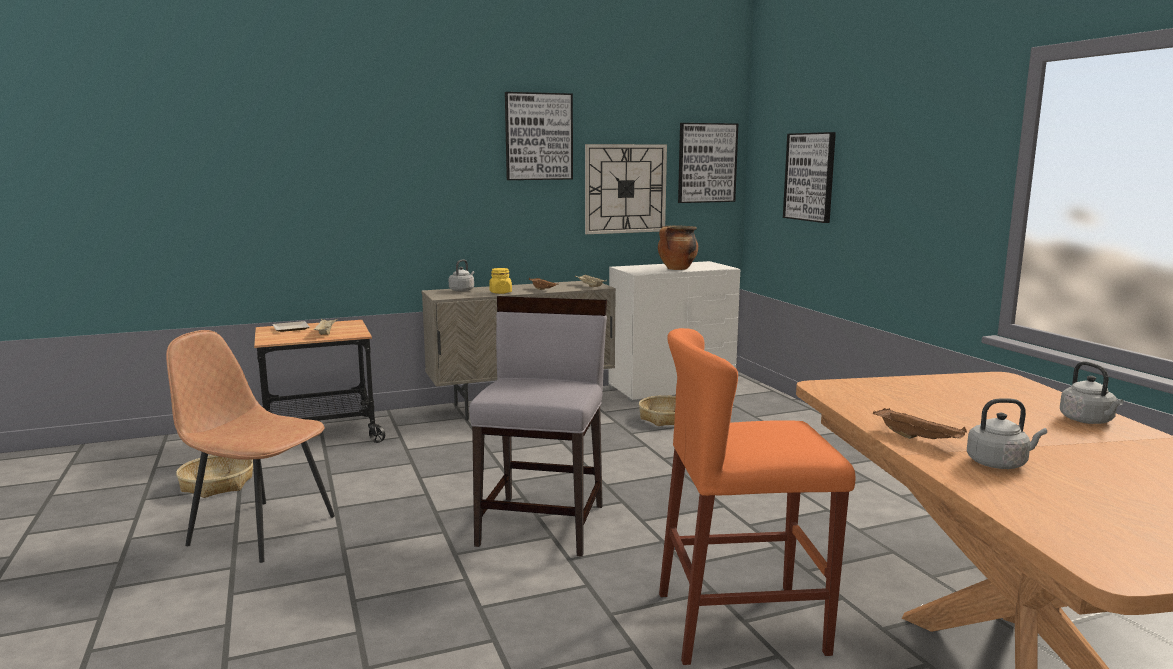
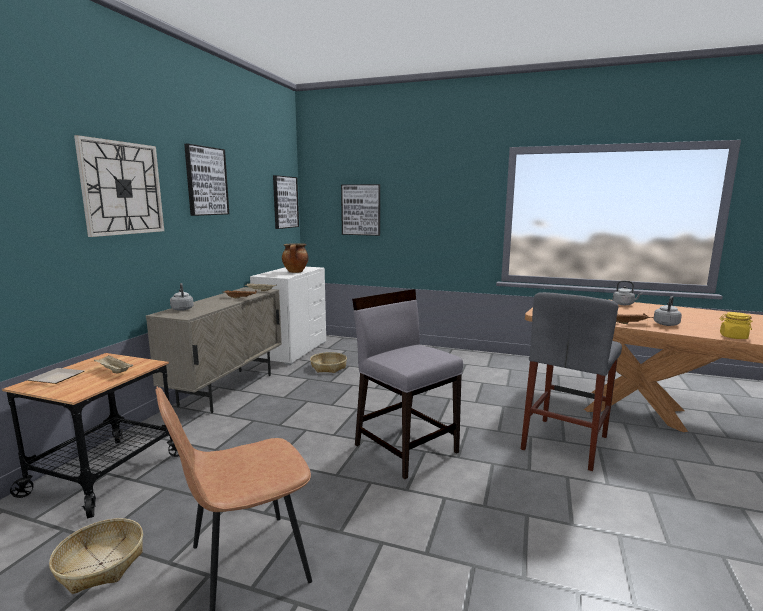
camera: 50 degrees left, 0 degrees up
yellow jar [489,268,512,294] -> yellow jar moved to [720,312,752,339]
wall clock [585,144,667,234] -> wall clock moved to [74,135,164,237]
orange stool [659,328,855,665] -> grey stool [521,292,622,471]

